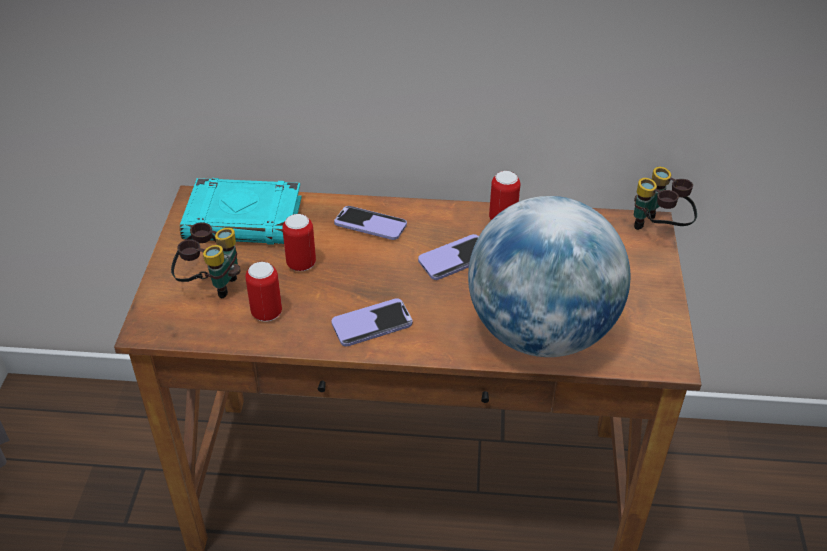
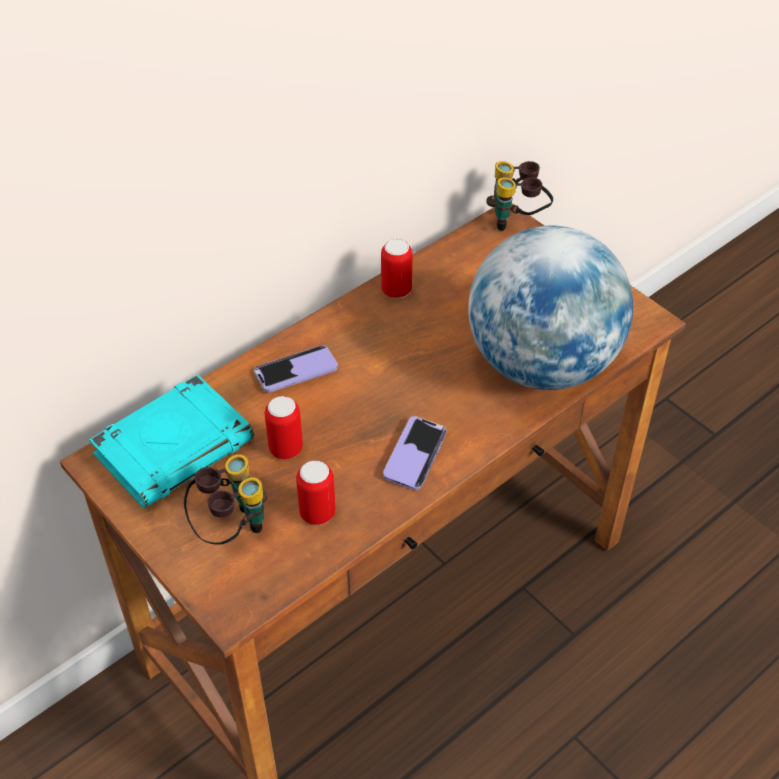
camera: 45 degrees left, 5 degrees up
phone [418,234,479,280] -> none

